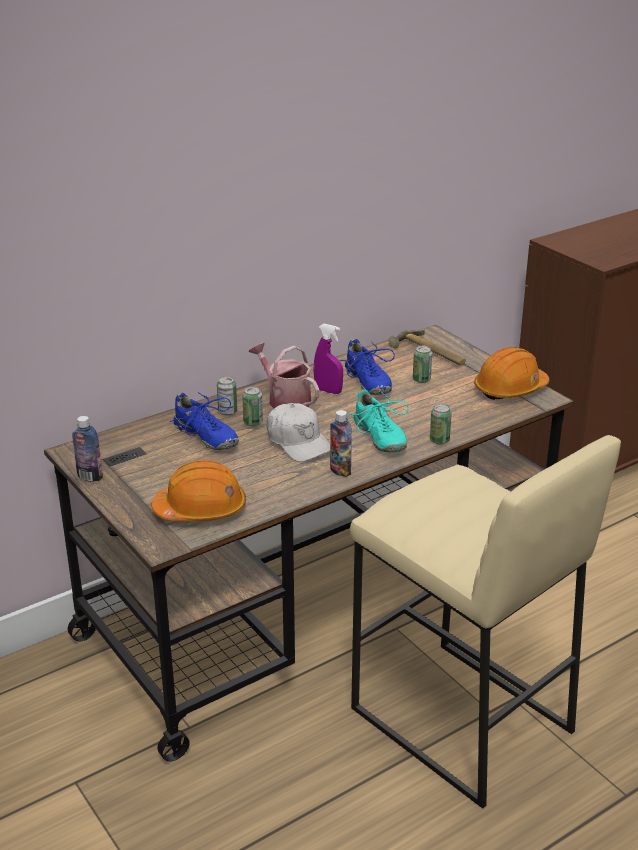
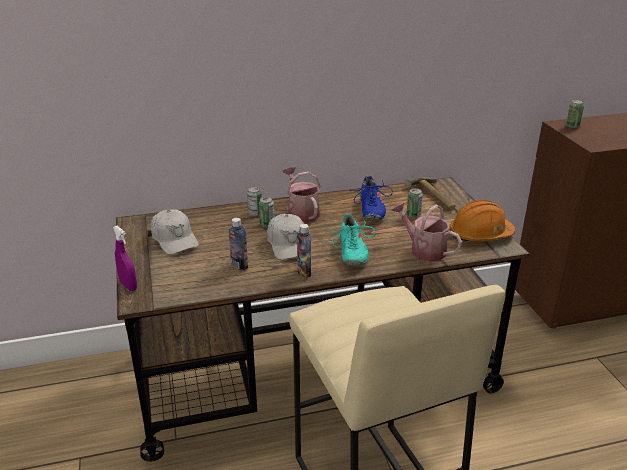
camera: 20 degrees right, 0 degrees up
bottle [72,416,103,481] -> bottle moved to [229,218,248,270]
orange hard hat [151,460,246,521] -> none
blue shoe [170,392,239,450] -> none
purple spray bottle [313,324,343,394] -> purple spray bottle moved to [113,226,137,291]
can [430,404,452,444] -> can moved to [566,100,584,128]
none -> white cap [151,209,199,255]
none -> watering can [391,202,462,262]

